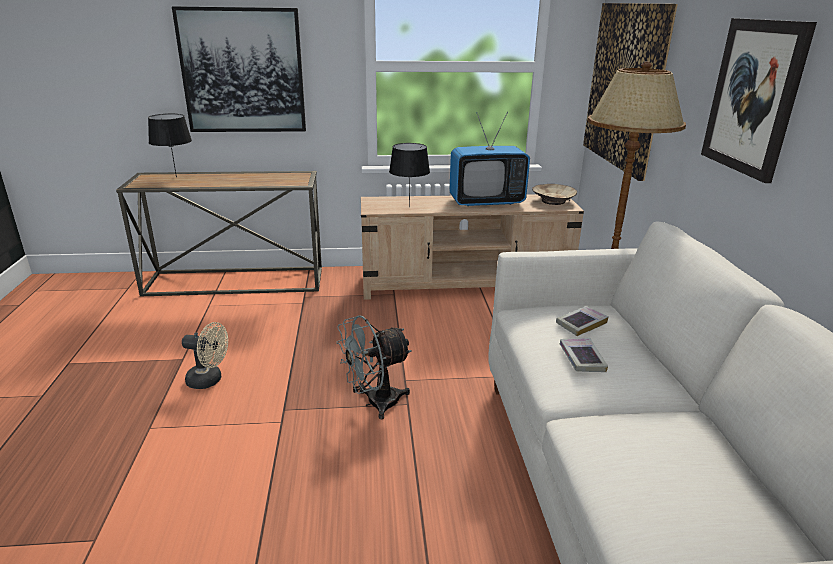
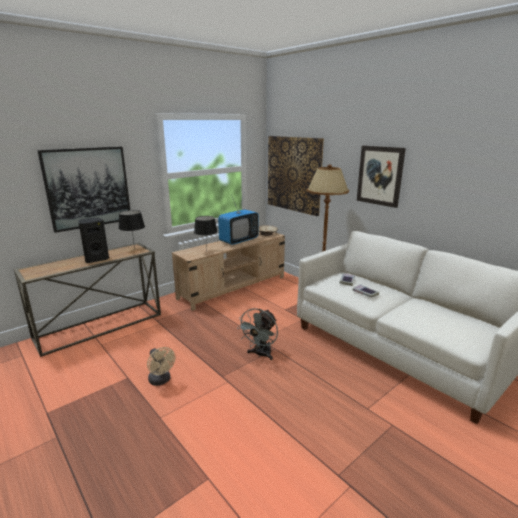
camera: 35 degrees left, 5 degrees down
black table lamp [148,114,192,178] -> black table lamp moved to [118,210,145,249]
beige fan [182,322,228,389] -> beige fan turned 75 degrees clockwise [147,347,175,386]
none -> black speaker [78,218,109,263]

